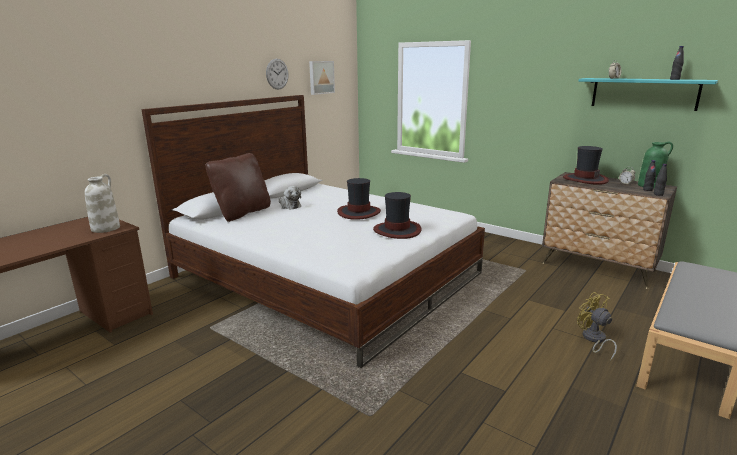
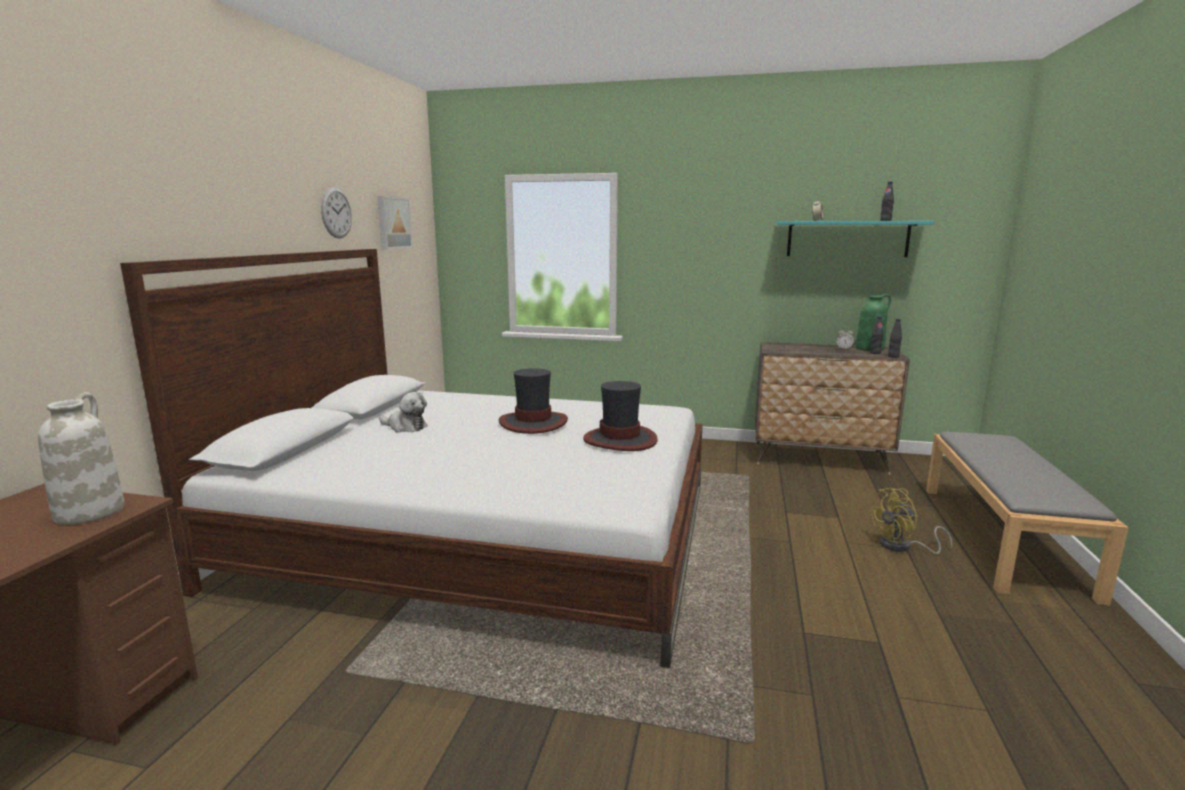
camera: 25 degrees left, 5 degrees down
brown pillow [206,153,271,222] -> none
hat [563,146,609,185] -> none
yellow fan [577,292,617,361] -> yellow fan turned 60 degrees counterclockwise [867,488,952,554]

